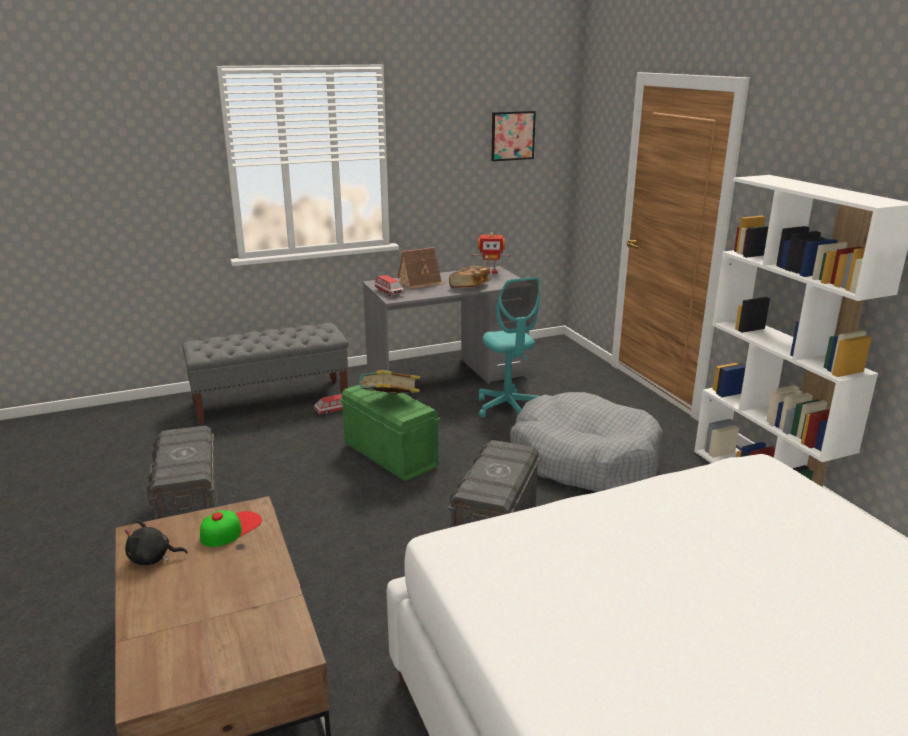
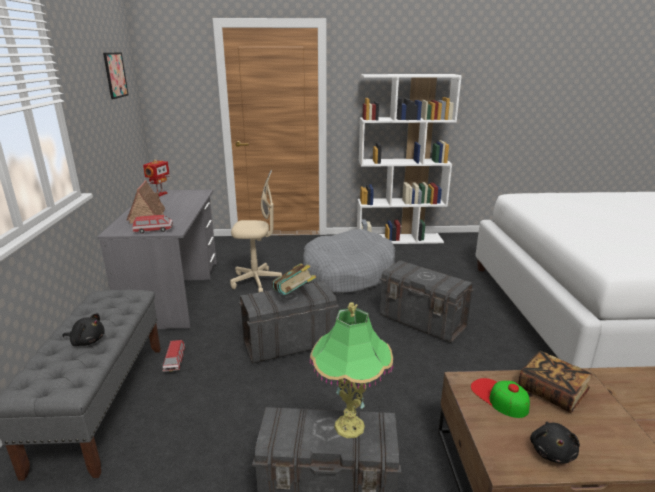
camera: 70 degrees left, 0 degrees up
green storage box [340,384,441,481] -> grey storage box [239,281,339,364]
book [449,266,491,288] -> book moved to [519,351,592,413]
turquoise office chair [478,277,540,418] -> beige office chair [230,170,282,293]
none -> black plush toy [62,313,105,346]
none -> table lamp [310,302,393,438]

